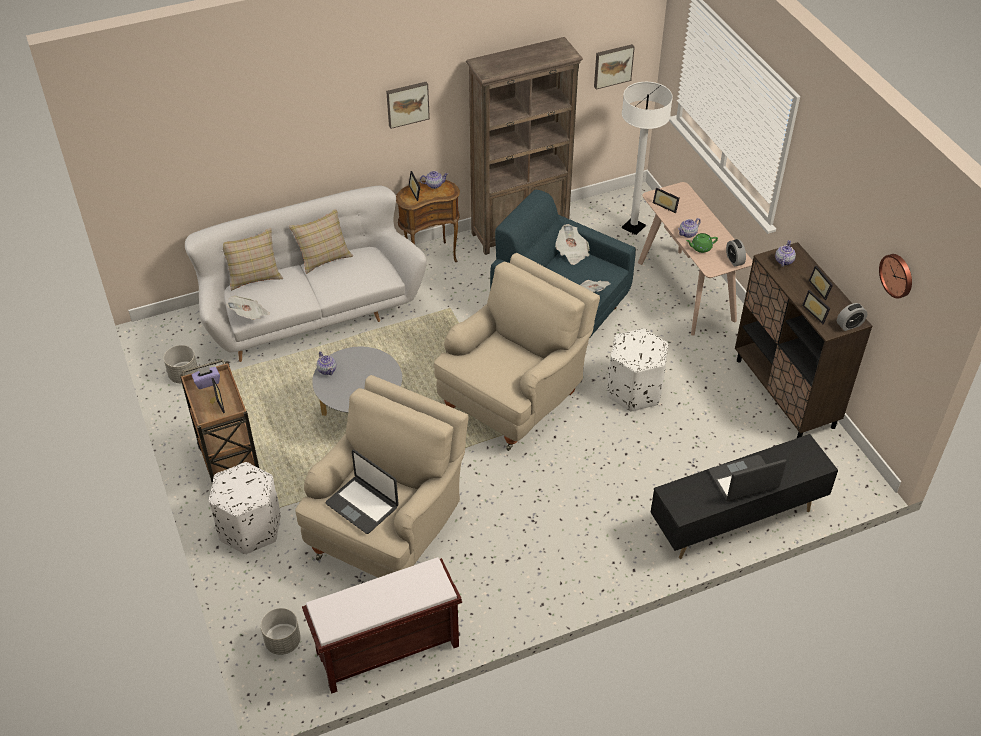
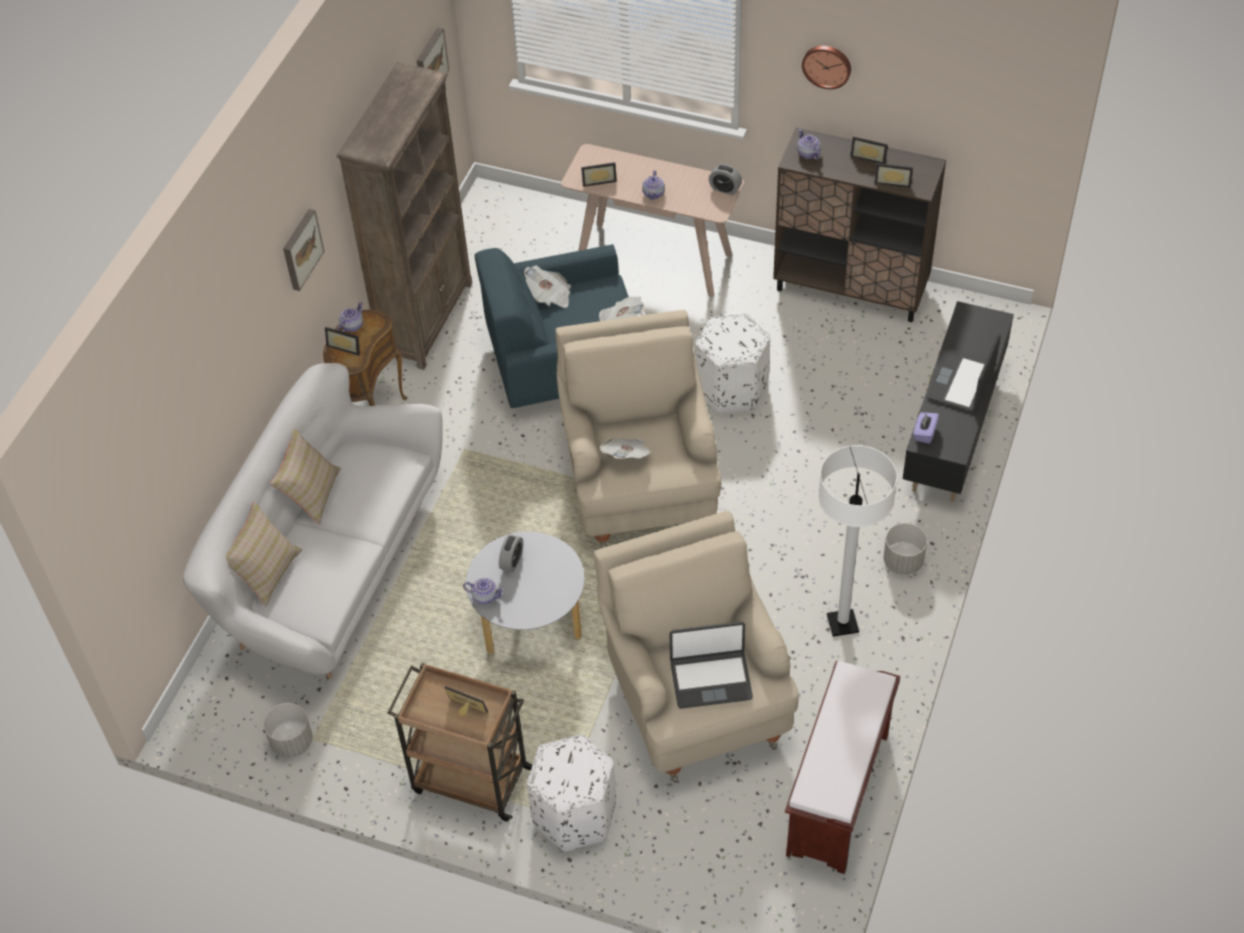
camera: 45 degrees left, 5 degrees up
purple tissue box [192,366,220,389] -> purple tissue box moved to [913,412,939,444]
newspaper [226,296,270,320] -> newspaper moved to [600,438,650,459]
grey planter [261,608,301,655] -> grey planter moved to [883,523,927,575]
white floor lamp [622,82,673,235] -> white floor lamp moved to [818,445,897,637]
green teapot [686,233,718,253] -> none
alarm clock [837,303,867,331] -> alarm clock moved to [499,534,523,572]
wall clock [879,254,912,299] -> wall clock moved to [802,46,851,89]

